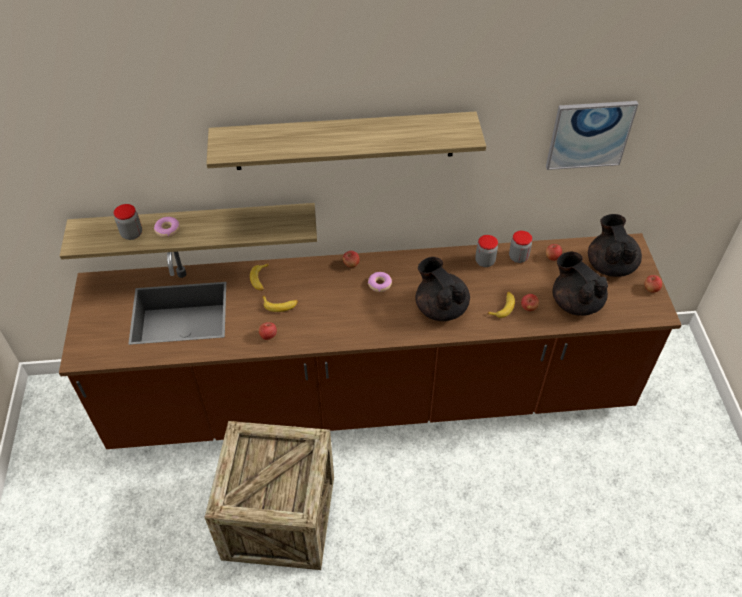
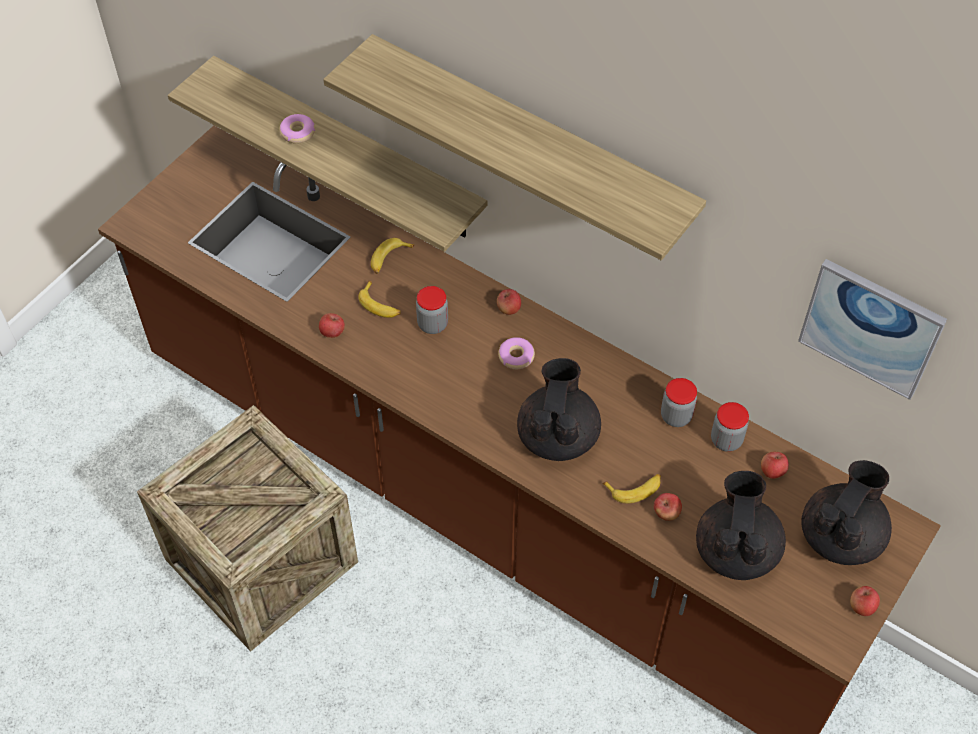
camera: 40 degrees right, 5 degrees up
jar [114,204,142,240] -> jar moved to [416,286,448,334]

